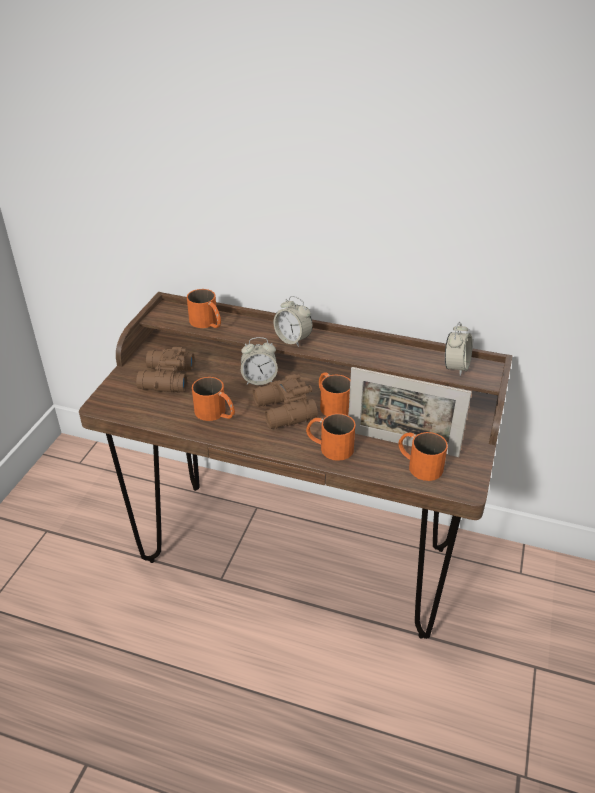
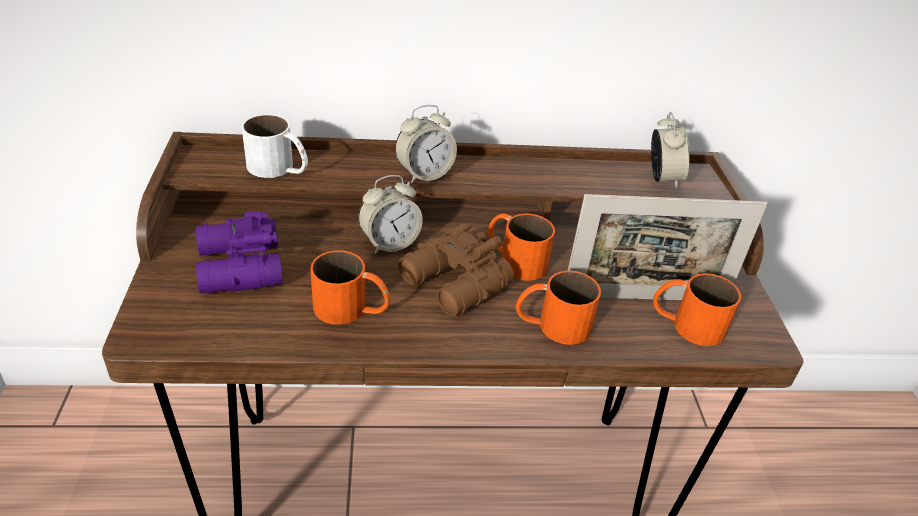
camera: 25 degrees left, 0 degrees up
brown binoculars [136,347,195,392] -> purple binoculars [196,211,283,294]
orange mug [187,289,221,328] -> white mug [242,114,308,178]
alarm clock [274,296,313,347] -> alarm clock turned 45 degrees counterclockwise [395,105,457,183]

